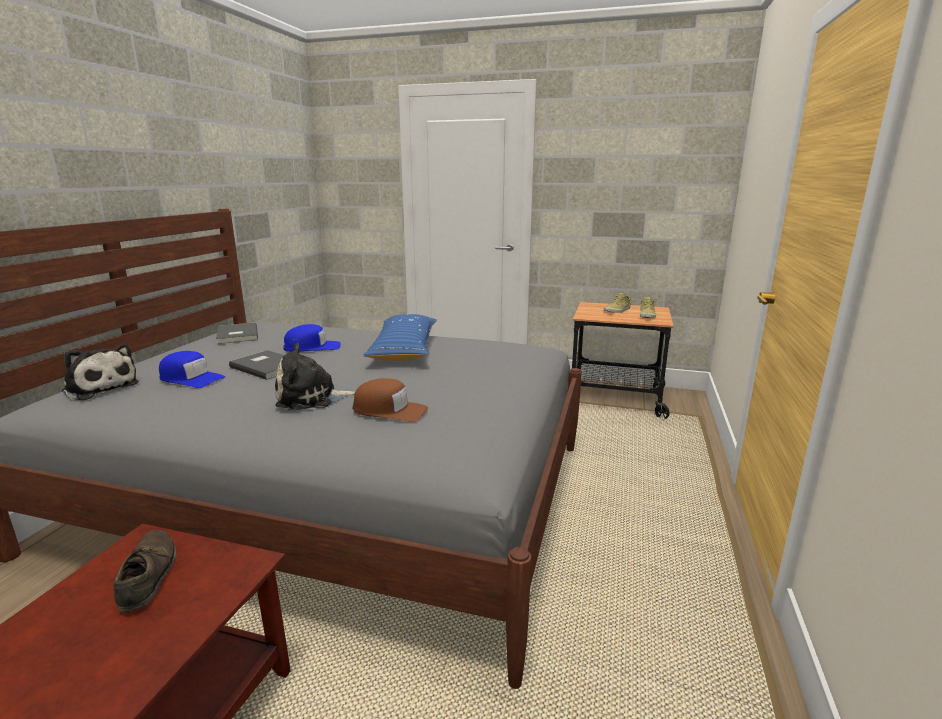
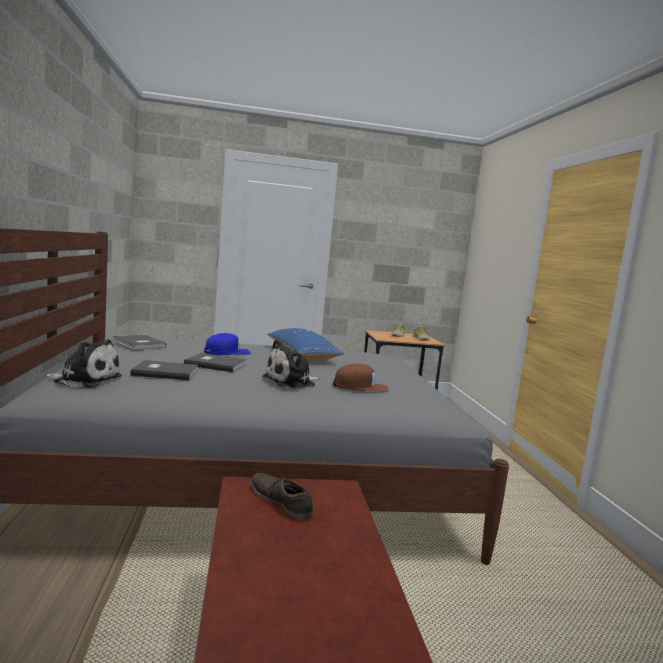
camera: 25 degrees left, 10 degrees down
blue cap [159,351,225,388] -> grey book [130,360,198,380]

